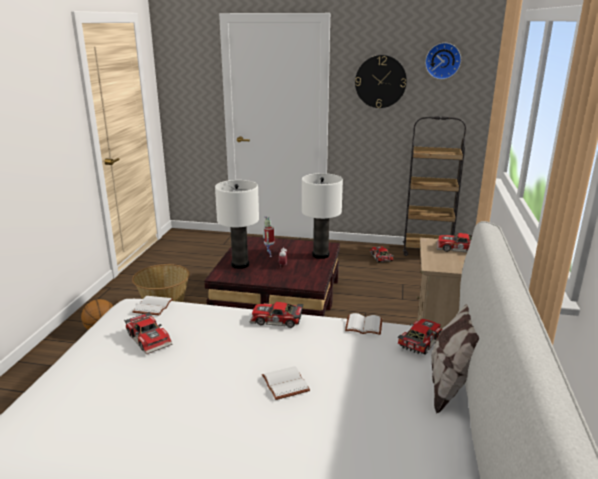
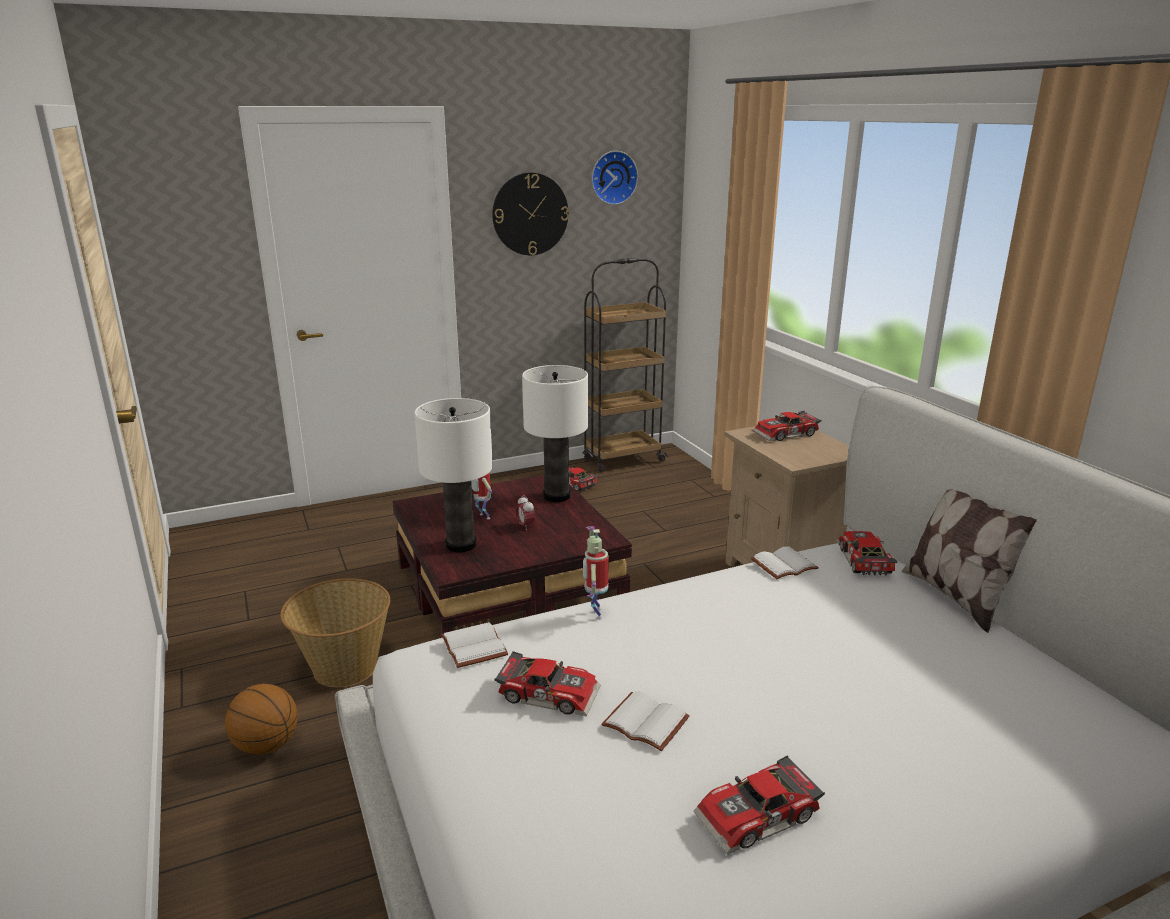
camera: 35 degrees left, 0 degrees up
toy car [249,302,303,328] -> toy car moved to [693,756,825,855]
white book [262,366,310,400] -> white book moved to [601,691,690,751]
none -> toy robot [583,526,609,620]

